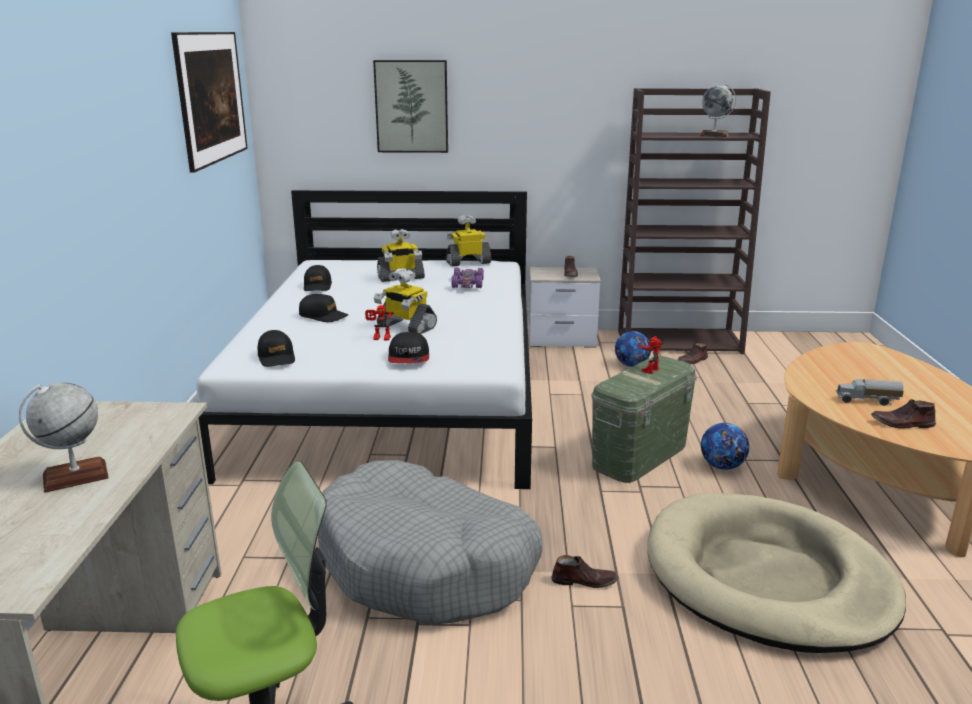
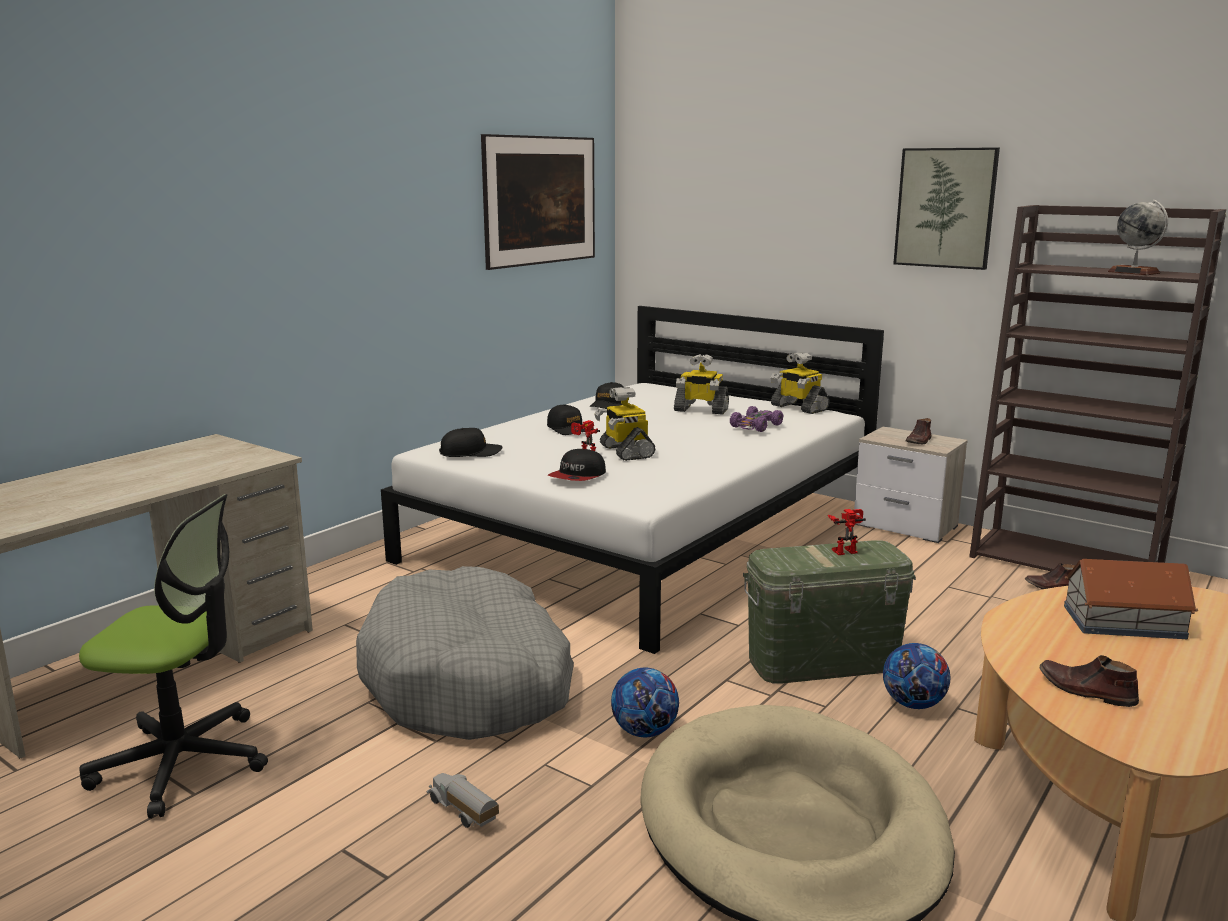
camera: 35 degrees right, 5 degrees down
globe [19,383,109,493] -> none
black cap [258,330,295,367] -> black cap turned 120 degrees counterclockwise [439,428,502,457]
picture [373,60,448,153] -> picture moved to [893,147,1000,270]
toy robot [446,215,491,266] -> toy robot turned 150 degrees counterclockwise [770,352,829,414]
brown shoe [551,555,618,588] -> none
football [615,331,651,367] -> football moved to [611,667,679,737]
toy truck [836,379,904,406] -> toy truck moved to [427,773,499,828]
none -> toy house [1064,559,1198,639]

